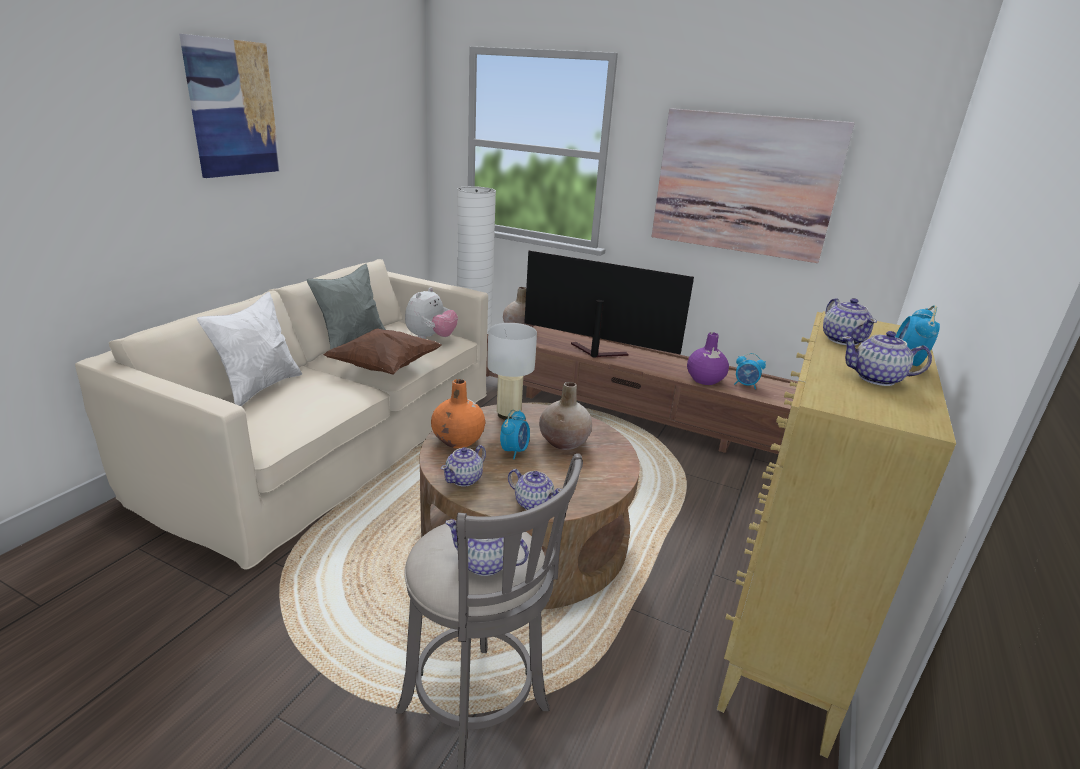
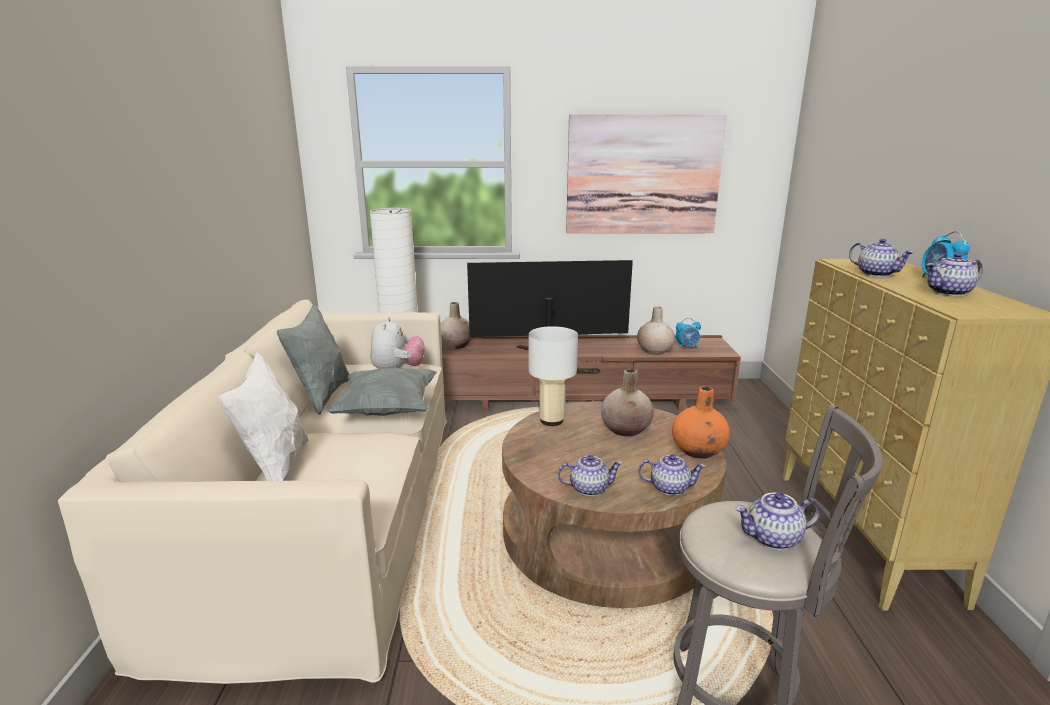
camera: 25 degrees left, 5 degrees down
picture [179,34,280,178] -> none
brown pillow [323,329,442,374] -> grey pillow [327,367,437,416]
orange vase [431,379,485,448] -> orange vase moved to [672,386,730,459]
teapot [441,445,486,486] -> teapot turned 105 degrees counterclockwise [558,455,623,496]
alarm clock [500,410,530,459] -> none
purple vase [687,332,729,385] -> beige vase [637,306,675,355]

